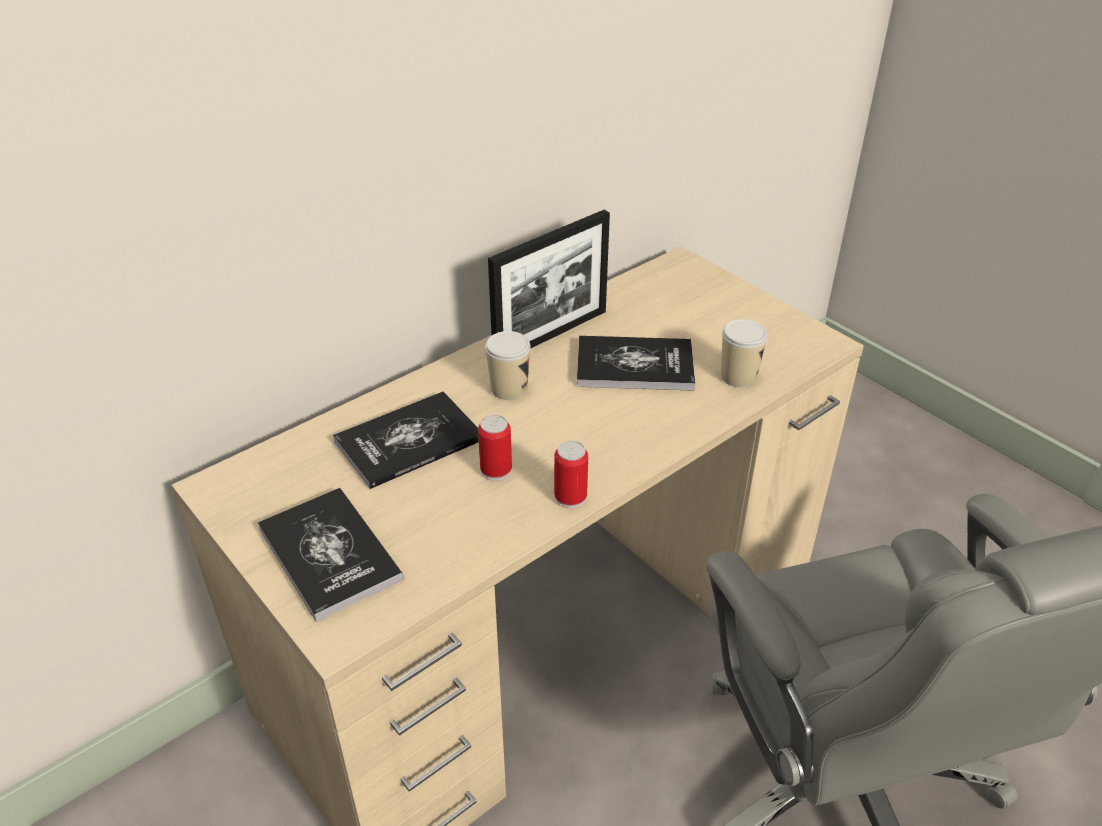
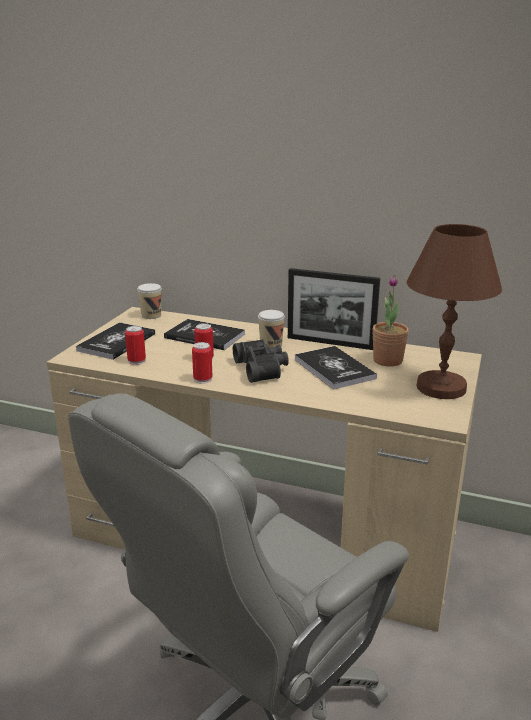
camera: 60 degrees right, 15 degrees down
cup [721,319,768,387] -> cup moved to [137,283,162,319]
none -> can [125,326,146,365]
none -> black binoculars [233,339,289,383]
none -> potted plant [372,275,409,367]
none -> brown table lamp [407,224,502,399]

